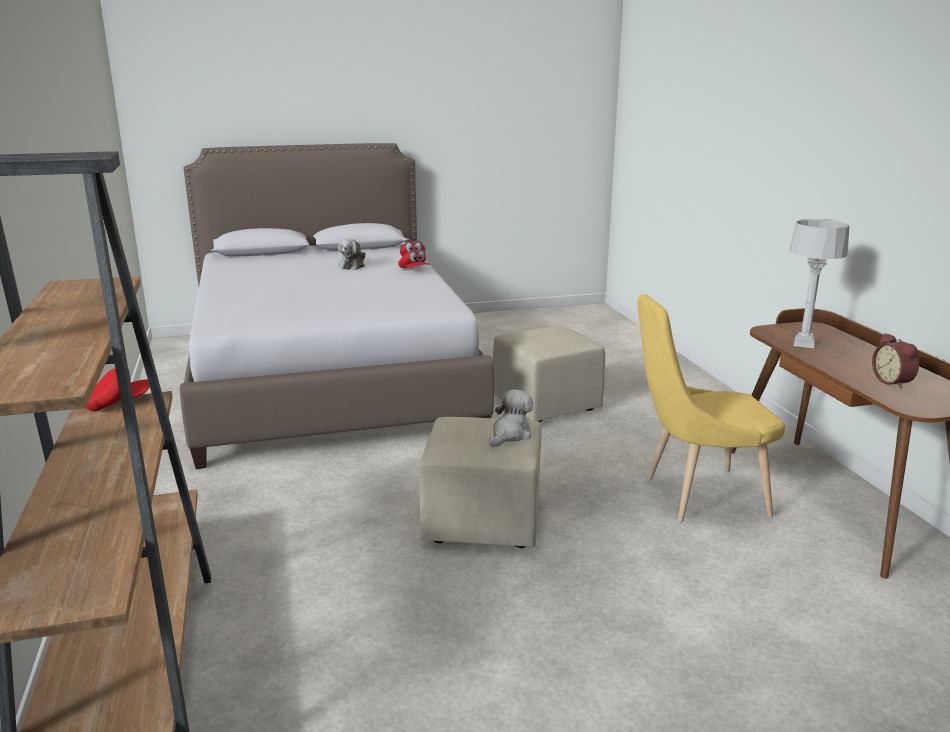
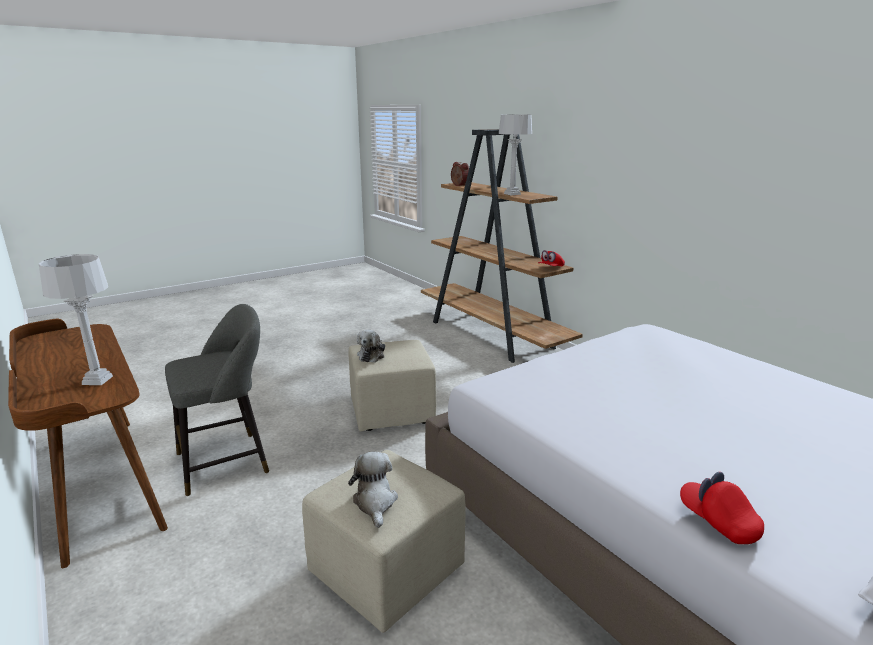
camera: 160 degrees right, 0 degrees up
plush toy [338,238,365,270] -> plush toy moved to [348,452,398,528]
red cap [398,249,430,268] -> none
yellow chair [638,294,785,522] -> grey stool [165,304,269,496]
alarm clock [872,333,919,389] -> alarm clock moved to [451,162,469,186]
none -> grey table lamp [499,114,532,195]

